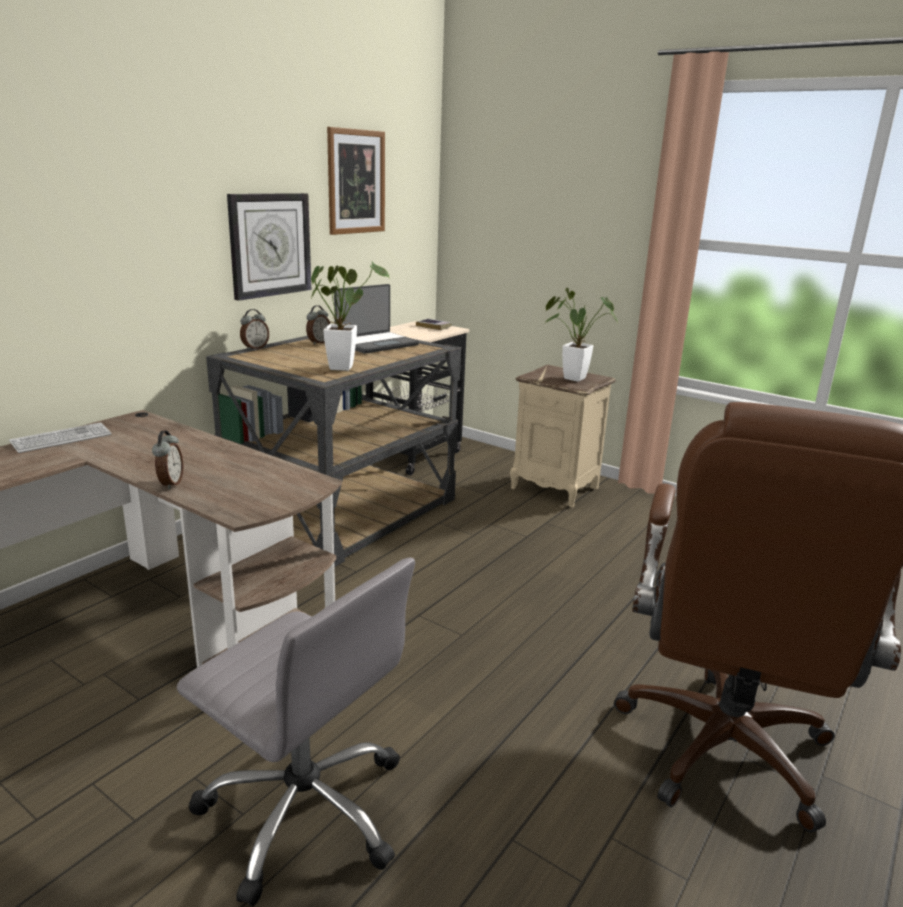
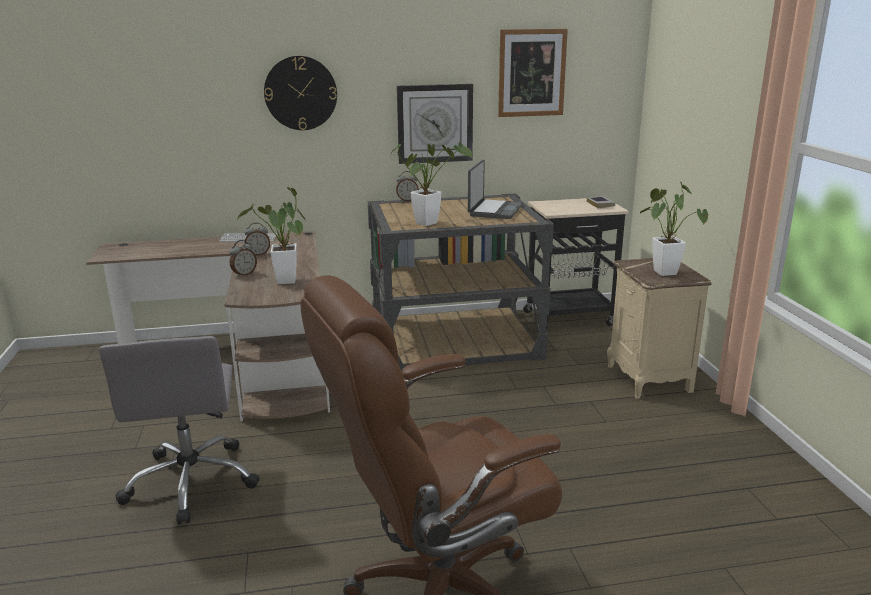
camera: 45 degrees right, 0 degrees up
alarm clock [306,305,330,345] -> alarm clock moved to [245,222,270,256]
laptop [334,284,419,354] -> laptop turned 75 degrees counterclockwise [468,159,523,219]
none -> potted plant [238,187,305,284]
none -> wall clock [264,56,337,130]

